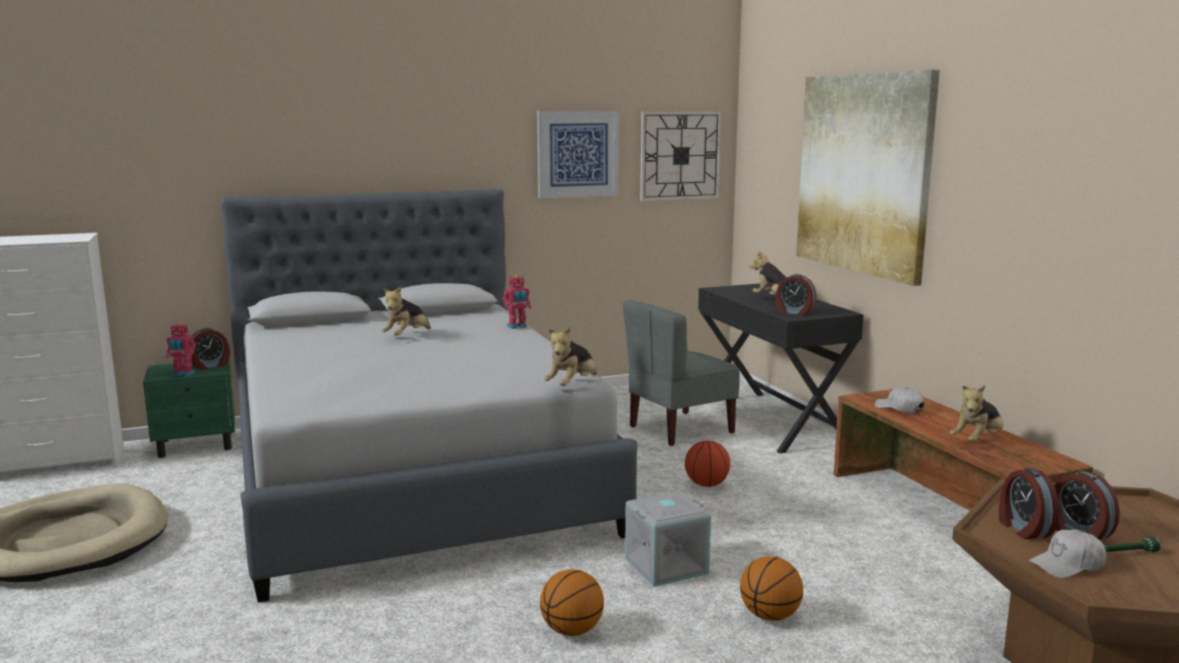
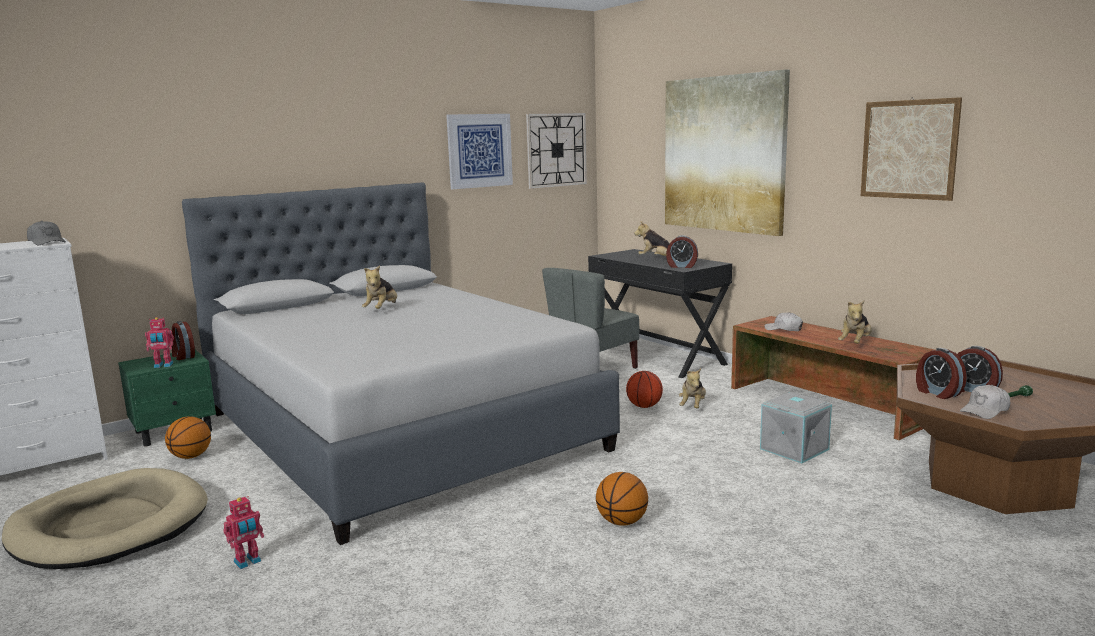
camera: 15 degrees left, 0 degrees up
alarm clock [191,328,230,370] -> alarm clock turned 105 degrees clockwise [172,321,195,360]
toy robot [503,275,531,329] -> toy robot moved to [223,496,264,569]
plush toy [544,327,597,386] -> plush toy moved to [679,368,706,408]
grey storage box [625,491,711,587] -> grey storage box moved to [760,392,832,463]
basketball [740,556,803,621] -> basketball moved to [165,416,211,459]
none -> grey cap [27,221,66,245]
none -> picture [861,97,962,201]

